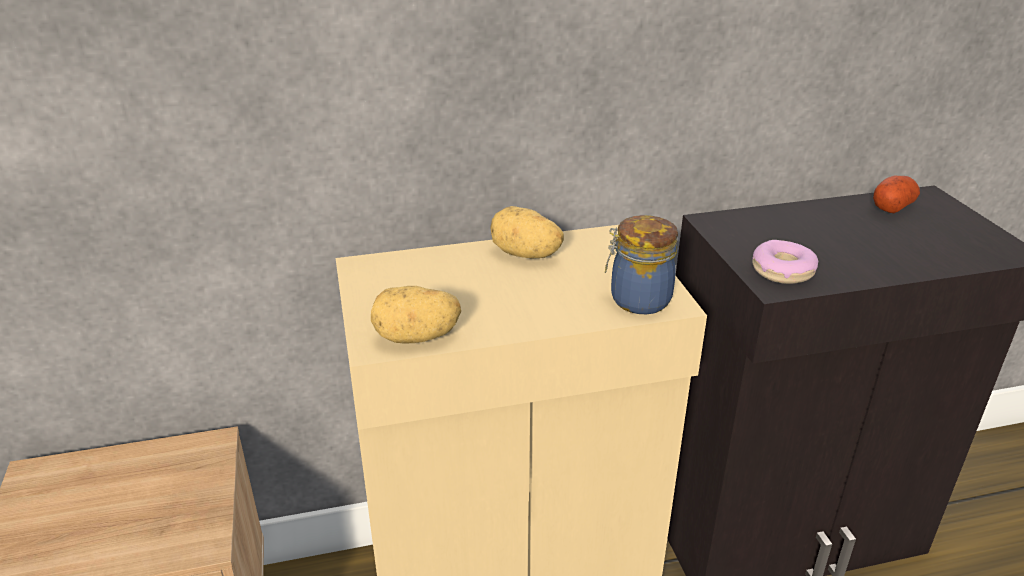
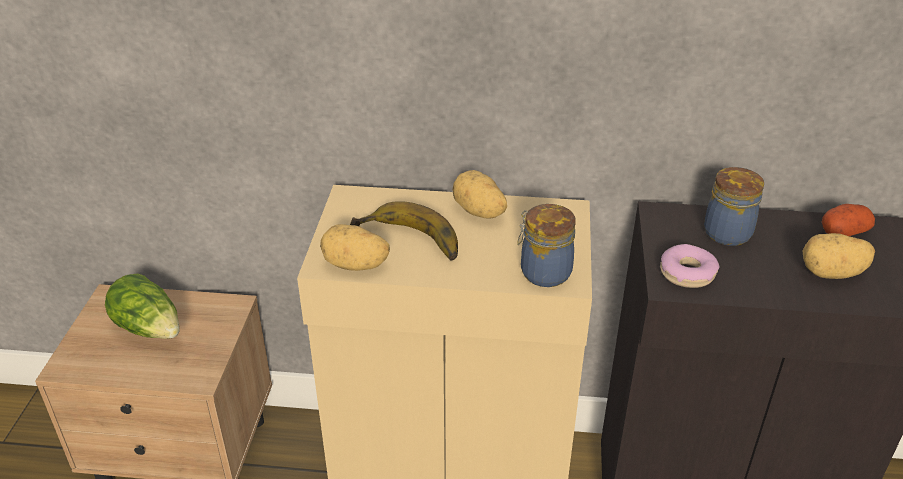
camera: 20 degrees right, 5 degrees up
none -> lettuce [105,273,179,339]
none -> banana [350,201,458,261]
none -> jar [704,167,764,246]
none -> potato [802,233,875,279]

